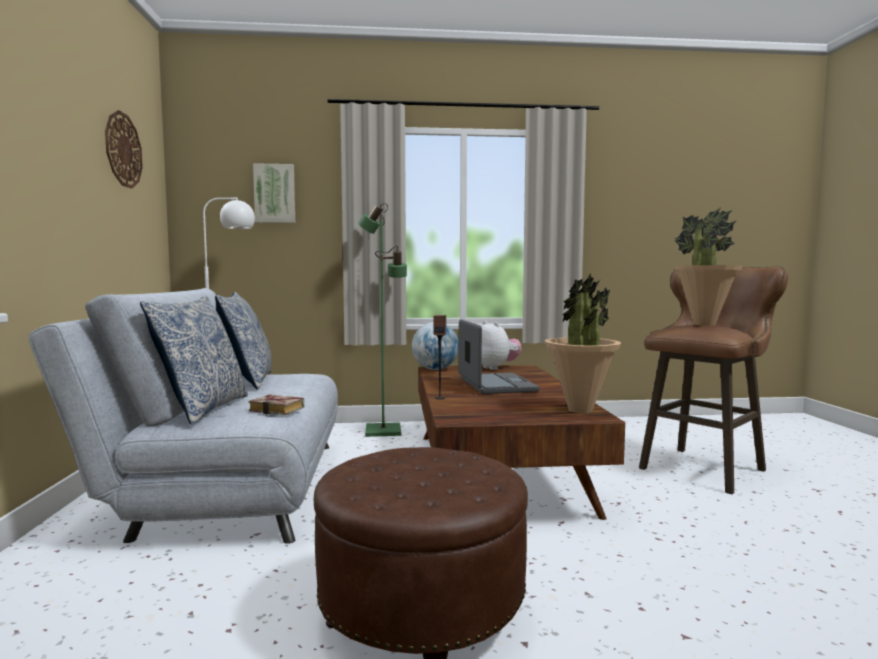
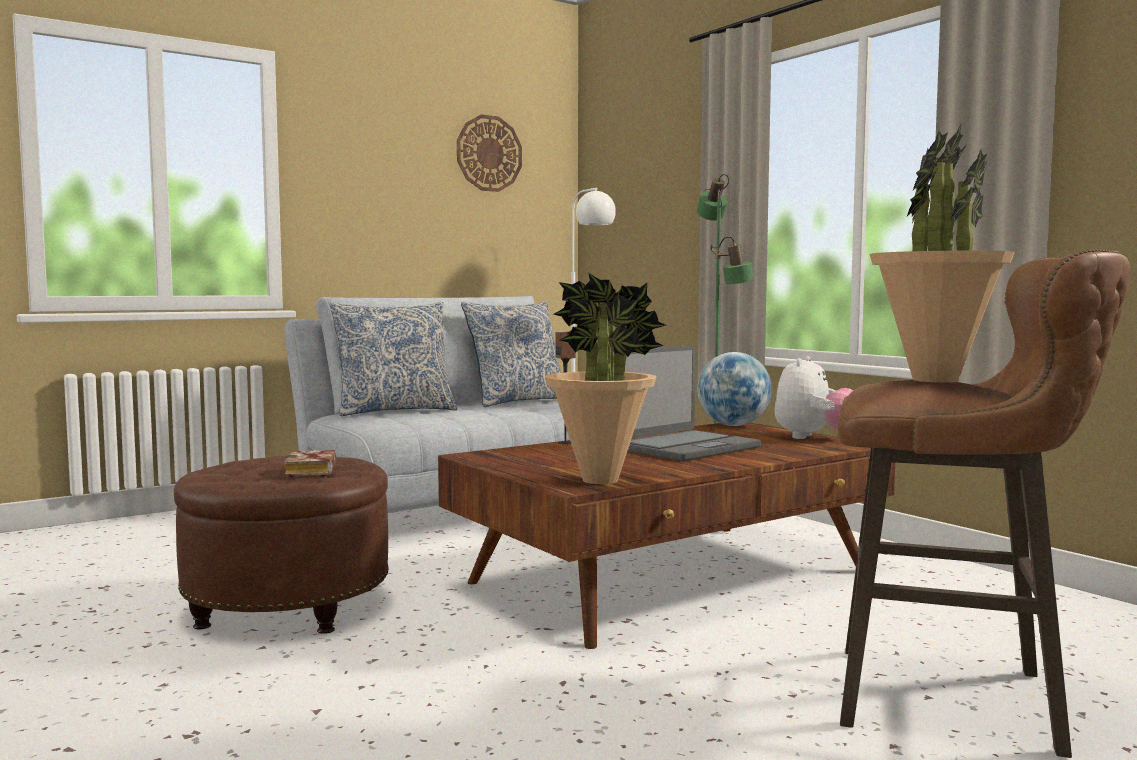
camera: 60 degrees right, 0 degrees up
book [248,395,304,415] -> book moved to [284,450,336,476]
picture [253,163,295,223] -> none

